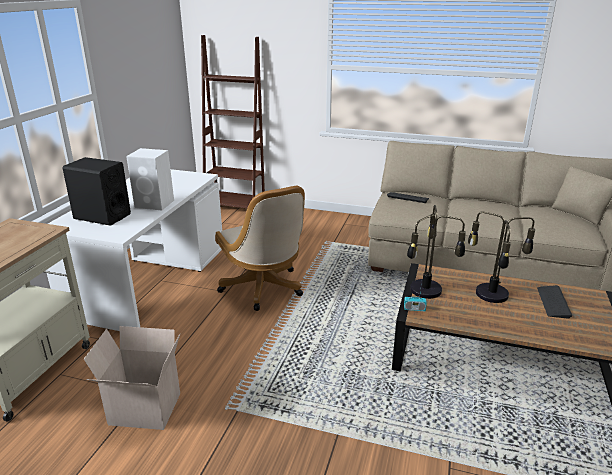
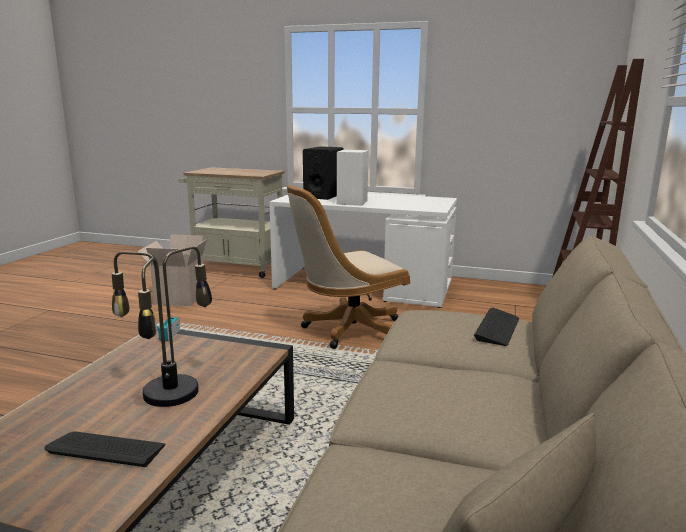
camera: 90 degrees right, 10 degrees down
table lamp [407,205,466,299] -> none

